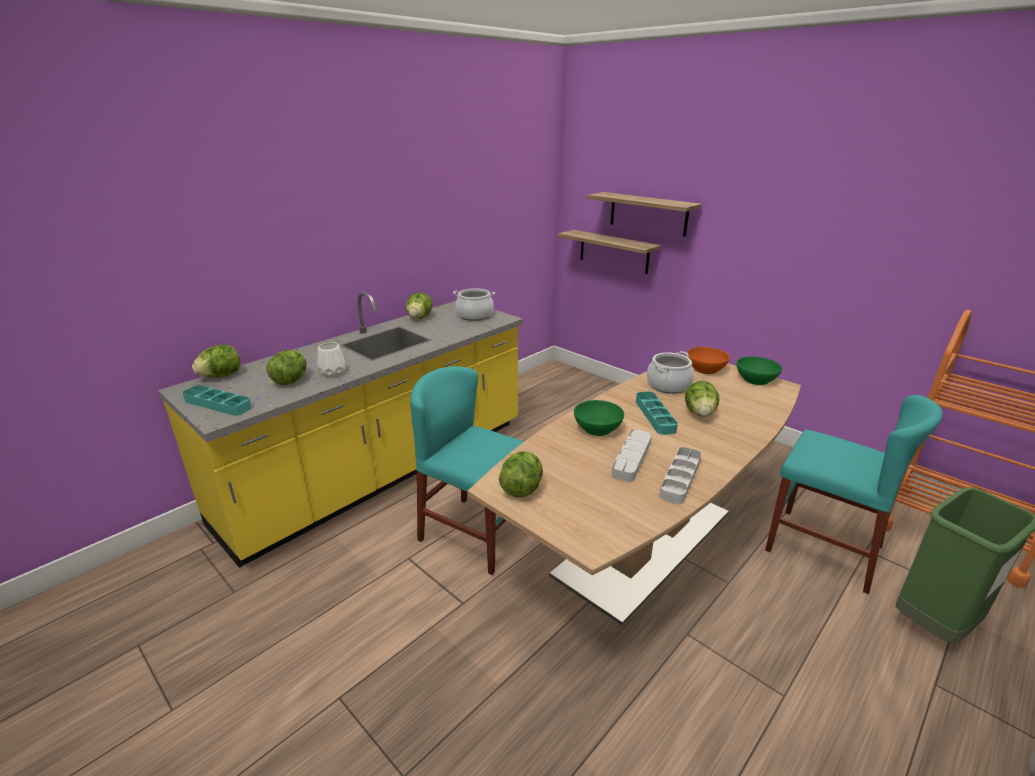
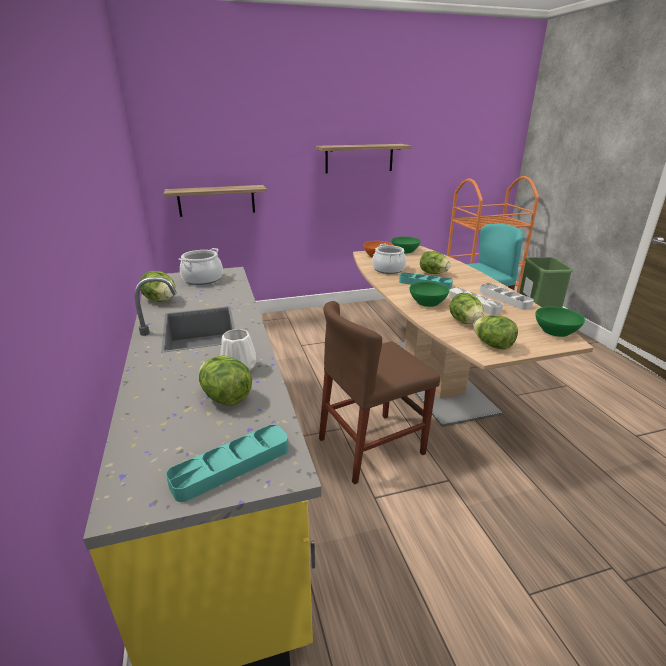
camera: 60 degrees left, 0 degrees up
lettuce [192,345,241,378] -> lettuce moved to [450,292,484,324]
turquoise chair [410,366,524,575] -> brown chair [319,301,440,485]
shelf [587,192,702,237] -> shelf moved to [316,144,412,173]
none -> green bowl [535,307,585,337]

